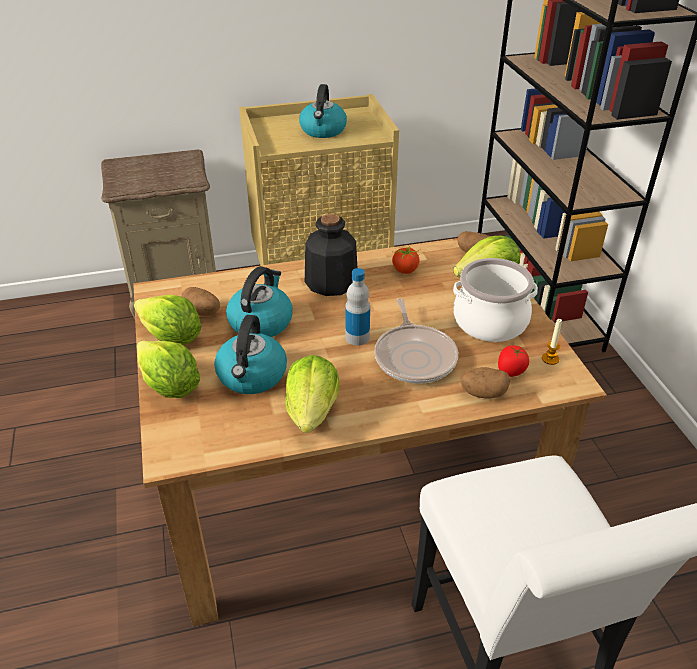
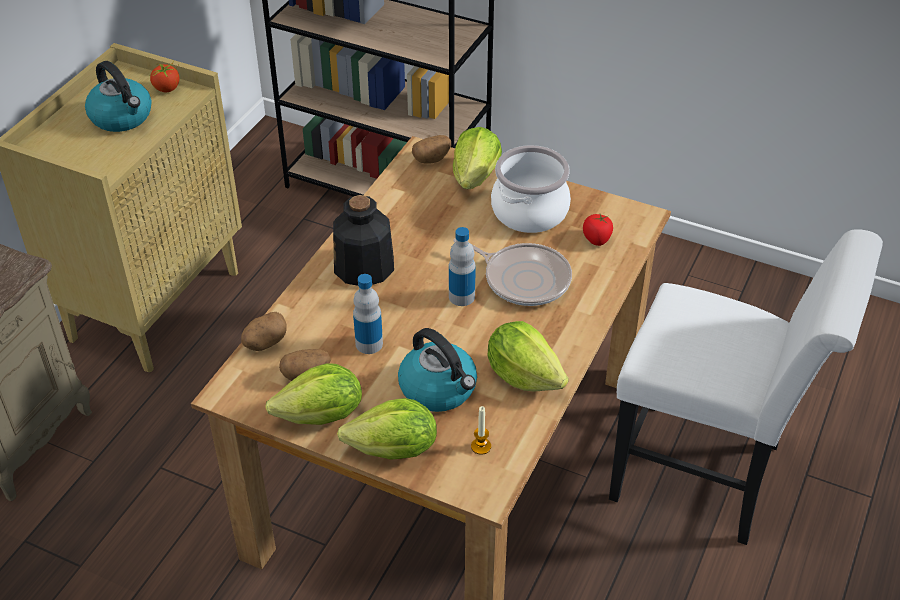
camera: 50 degrees left, 5 degrees up
kettle [226,266,293,337] -> bottle [353,274,383,354]
tomato [392,246,420,274] -> tomato moved to [150,59,180,92]
potato [460,367,510,399] -> potato moved to [241,312,287,351]
candle [542,319,562,365] -> candle moved to [471,406,491,455]

